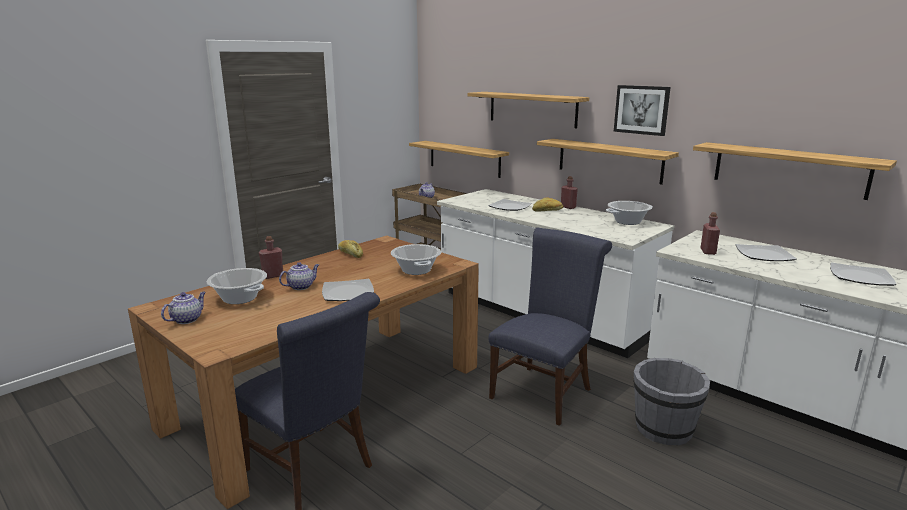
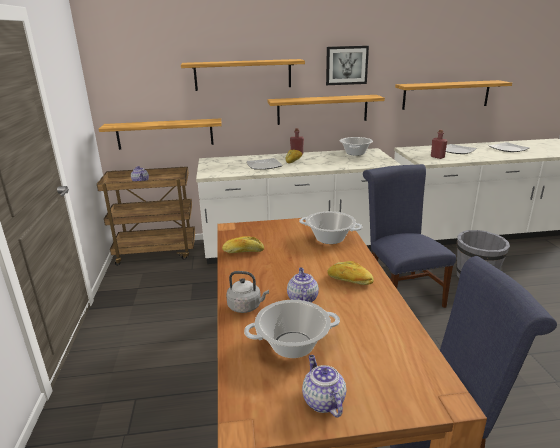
camera: 50 degrees left, 5 degrees up
red bottle [259,236,284,279] -> grey kettle [226,271,269,313]
plate [322,279,374,301] -> bread [327,261,374,285]

